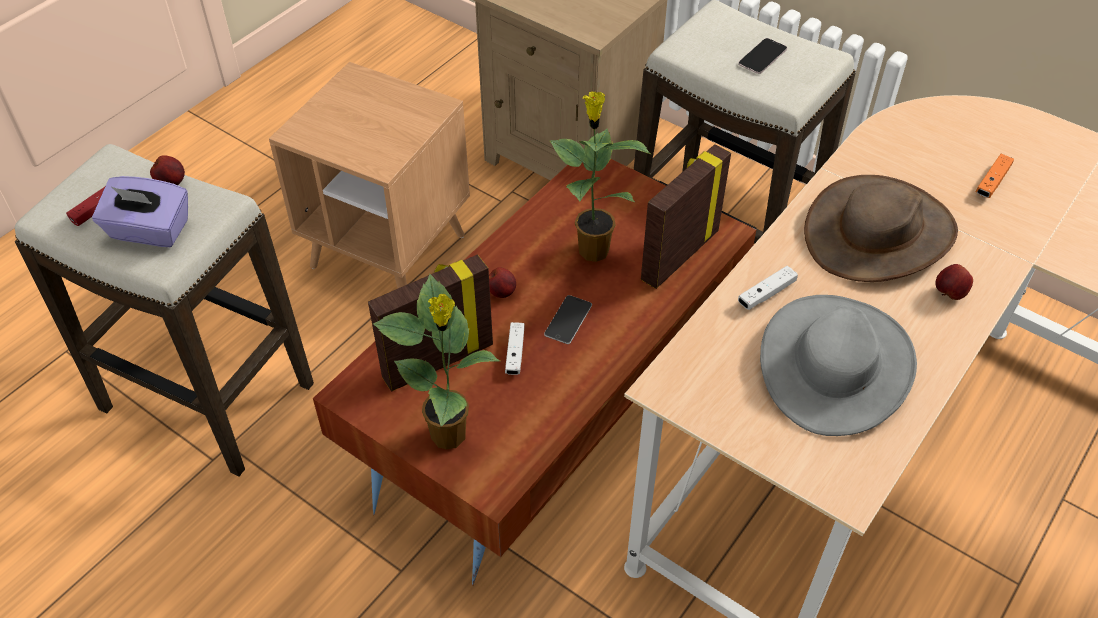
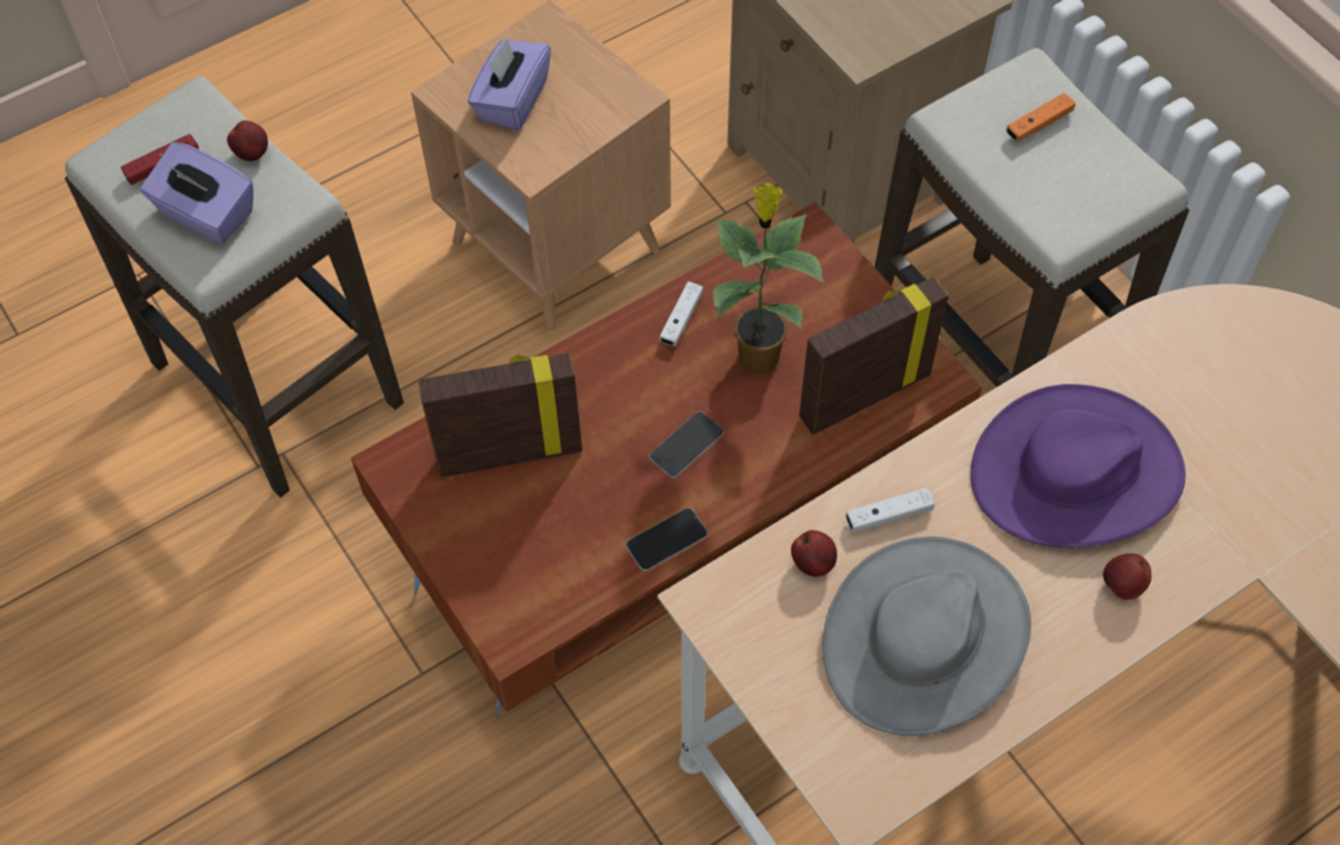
camera: 20 degrees right, 10 degrees up
potted plant [373,274,500,449] -> none
apple [489,267,516,298] -> apple moved to [791,530,837,577]
white game controller [505,322,525,375] -> white game controller moved to [659,282,703,346]
phone [738,38,787,74] -> phone moved to [626,508,708,571]
brown hat [804,175,958,282] -> purple hat [971,384,1186,548]
orange game controller [976,154,1014,198] -> orange game controller moved to [1006,93,1076,142]
none -> purple tissue box [468,37,551,131]

